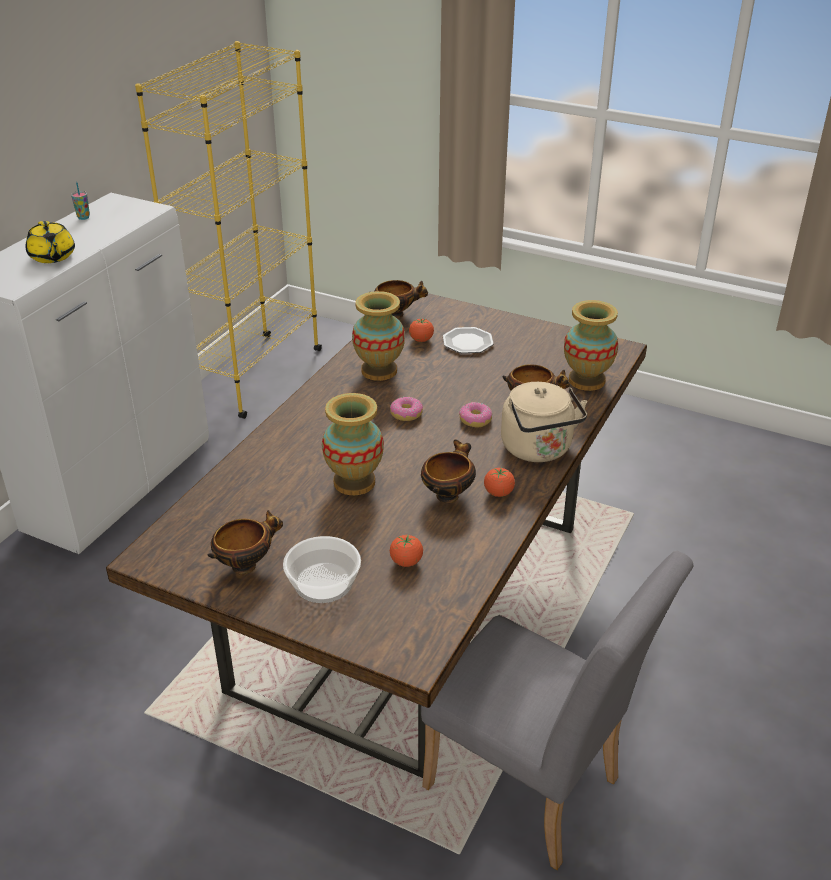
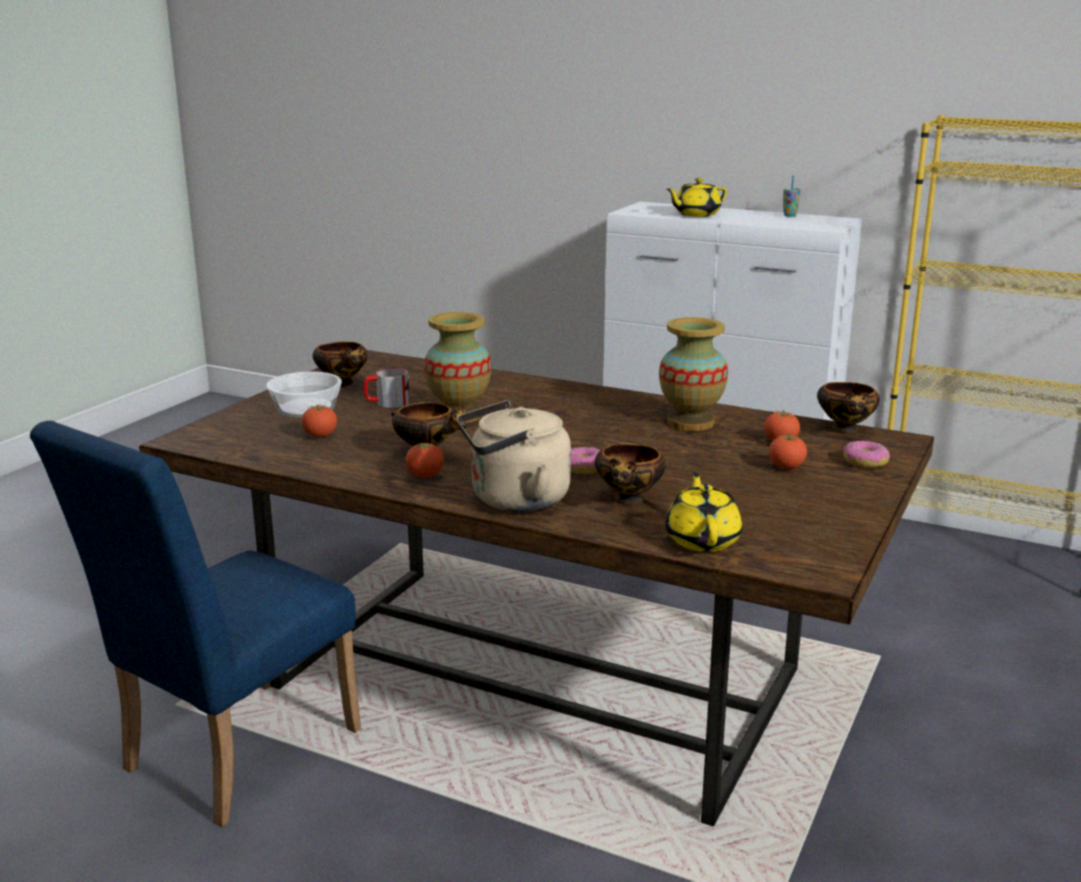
camera: 90 degrees right, 15 degrees down
donut [390,397,423,421] -> donut moved to [843,440,890,468]
grey chair [421,551,693,870] -> blue chair [30,421,361,827]
plate [443,327,494,353] -> tomato [769,433,807,469]
vase [564,300,618,391] -> yellow teapot [665,473,742,552]
none -> mug [363,368,410,408]

